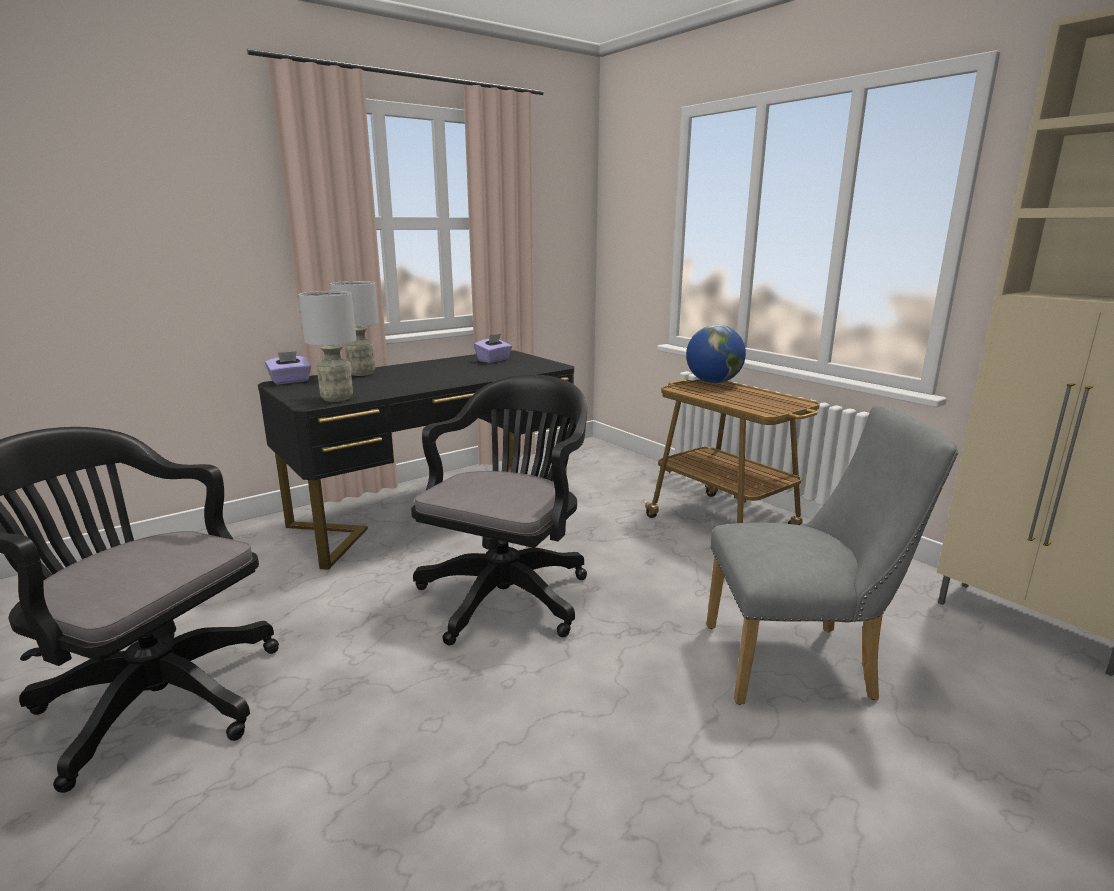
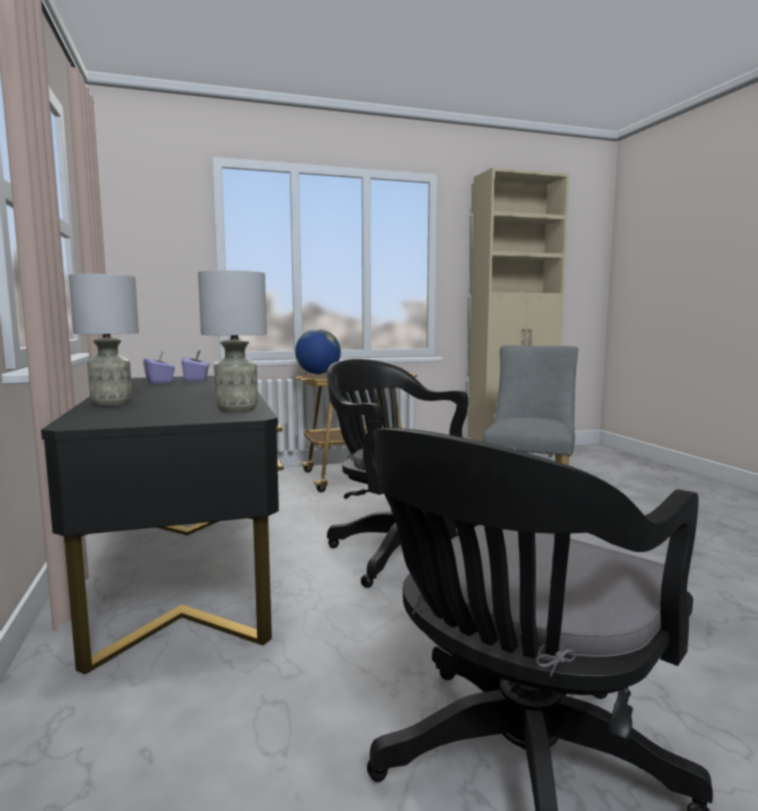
camera: 70 degrees left, 10 degrees down
purple tissue box [265,351,311,384] -> purple tissue box moved to [182,350,209,381]

